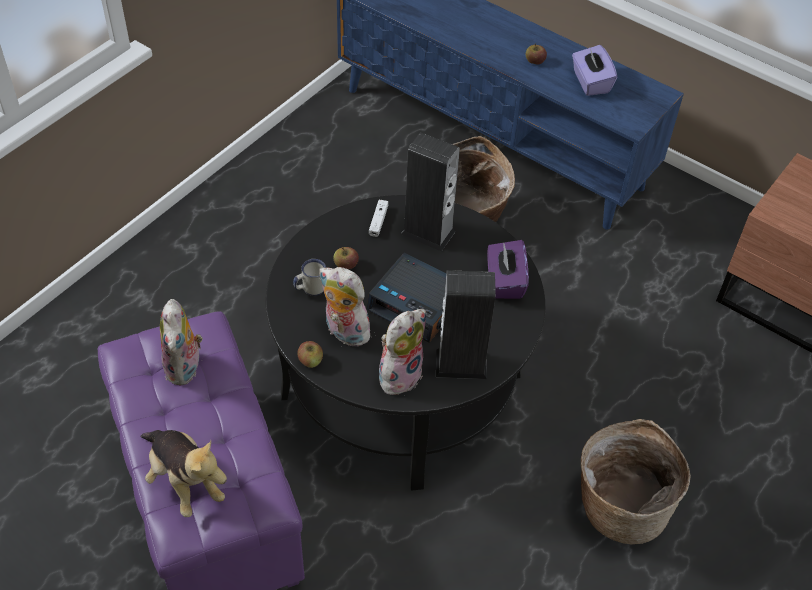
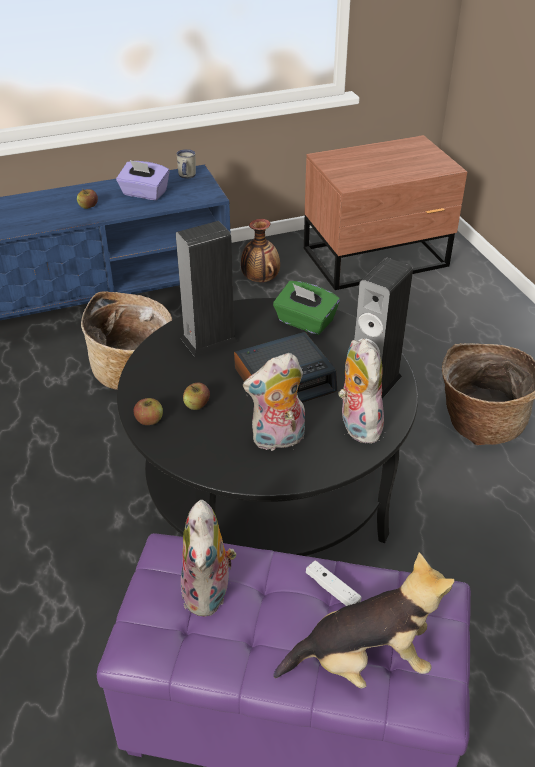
camera: 55 degrees left, 10 degrees down
plush toy [160,299,203,385] -> plush toy turned 60 degrees clockwise [181,500,236,617]
white mug [293,259,326,296] -> white mug moved to [177,149,196,178]
apple [297,341,323,368] -> apple moved to [134,398,163,425]
white game controller [369,200,389,237] -> white game controller moved to [306,560,362,606]
purple tissue box [487,240,529,299] -> green tissue box [273,281,340,335]
none -> vase [241,219,280,282]

